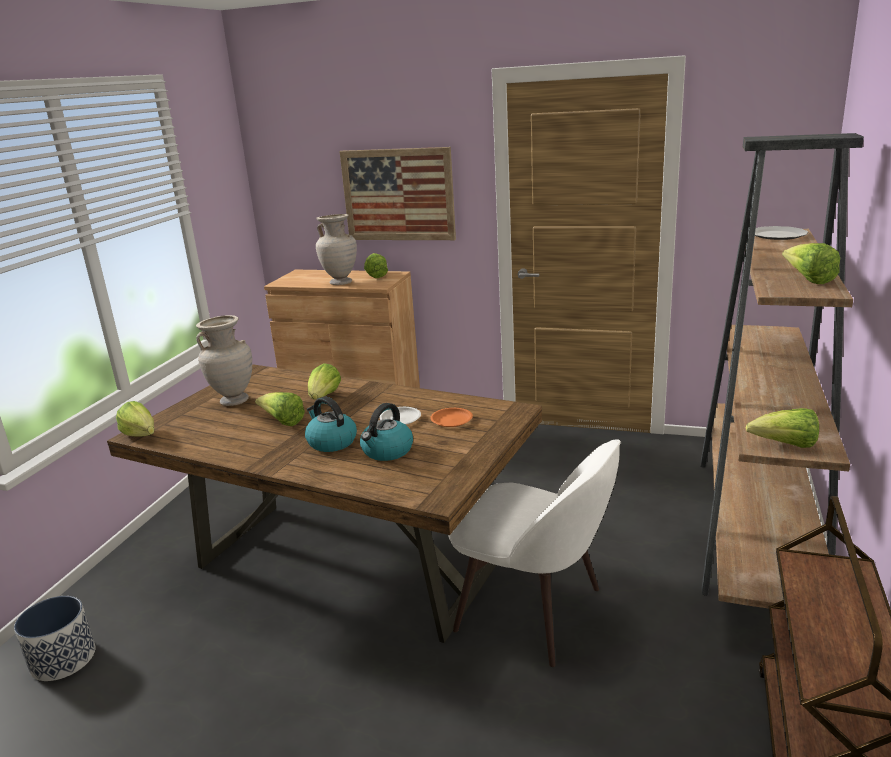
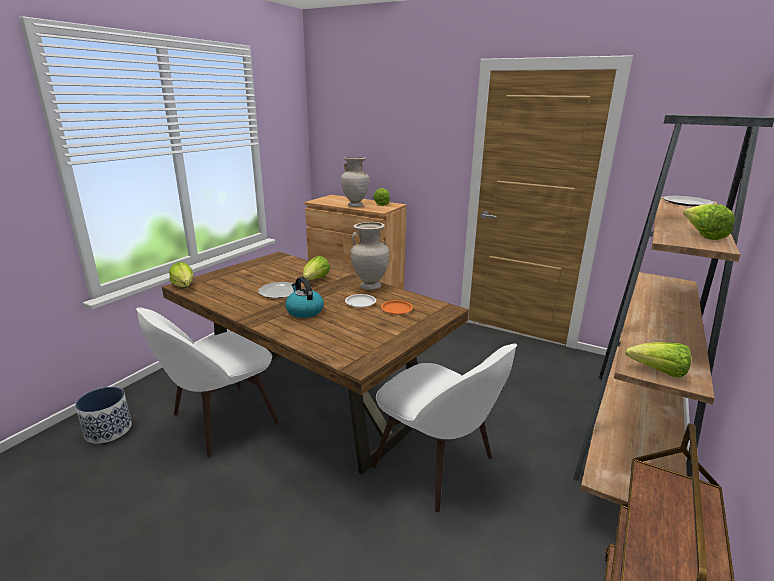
camera: 10 degrees right, 0 degrees up
beige vase [196,315,252,406] -> beige vase moved to [351,222,389,290]
lettuce [255,392,305,426] -> plate [258,282,294,298]
picture [339,147,456,240] -> none
kettle [360,403,413,461] -> none
none -> white chair [136,307,279,457]

